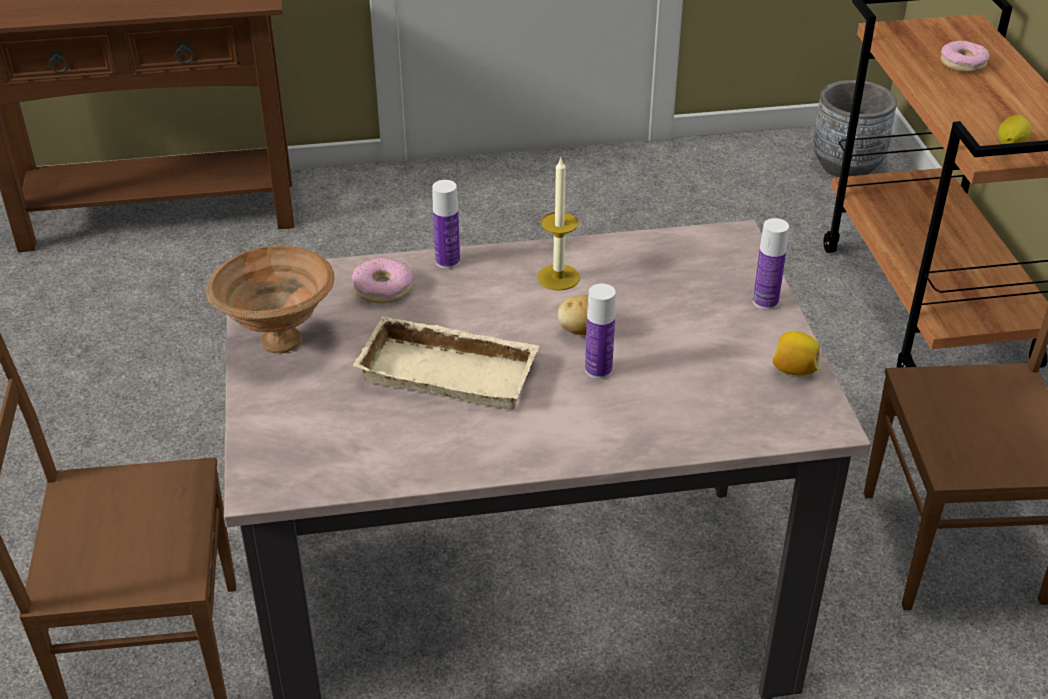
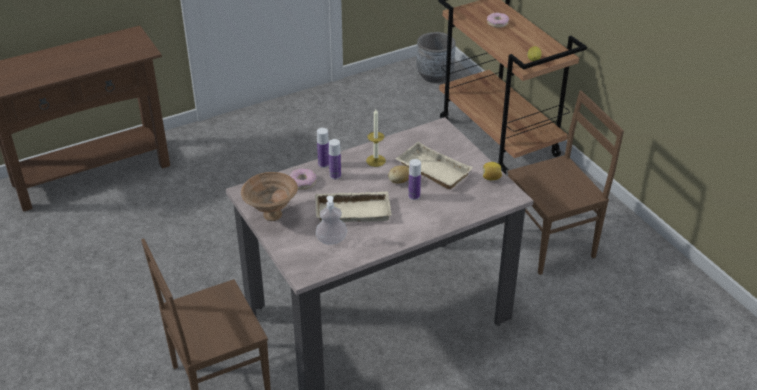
camera: 20 degrees left, 0 degrees up
bottle [753,218,789,310] -> bottle moved to [329,139,341,179]
none -> soap dispenser [316,196,347,245]
none -> beige tray [395,142,473,189]

